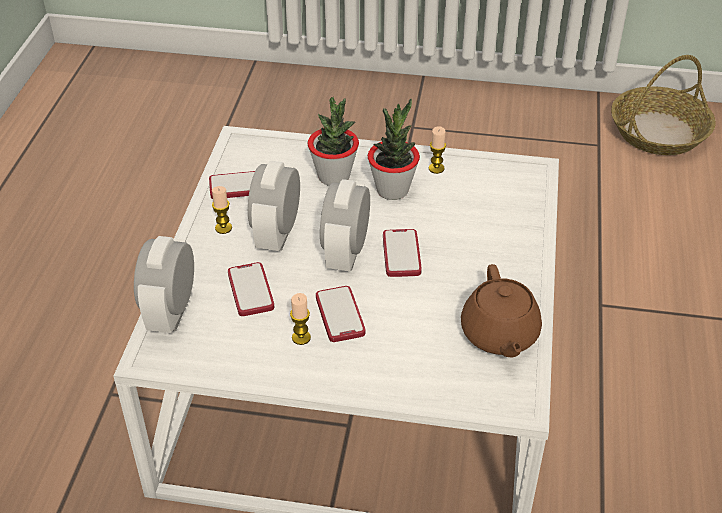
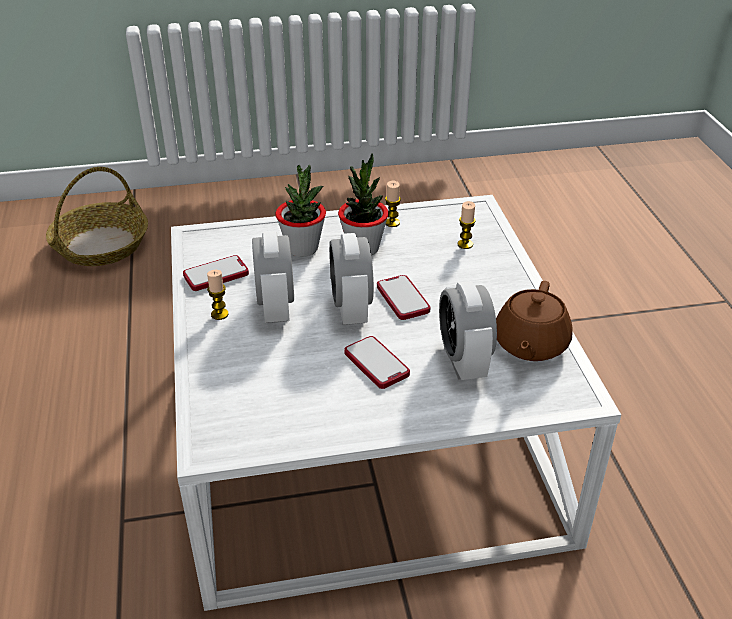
camera: 20 degrees left, 5 degrees down
alarm clock [134,236,194,333] -> alarm clock moved to [439,281,497,380]
phone [228,262,274,316] -> none
candle [290,293,311,345] -> candle moved to [458,201,476,249]
brown teapot [461,264,542,358] -> brown teapot turned 45 degrees clockwise [496,281,573,361]
basket [611,55,716,155] -> basket moved to [46,167,148,266]

